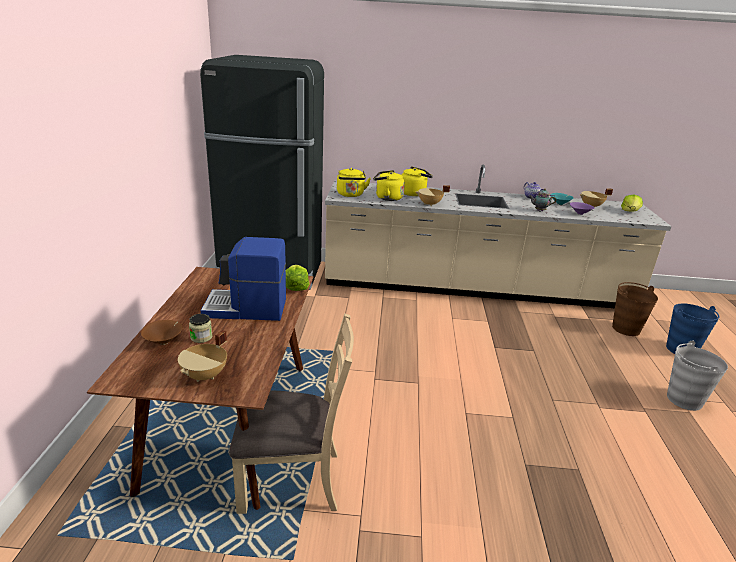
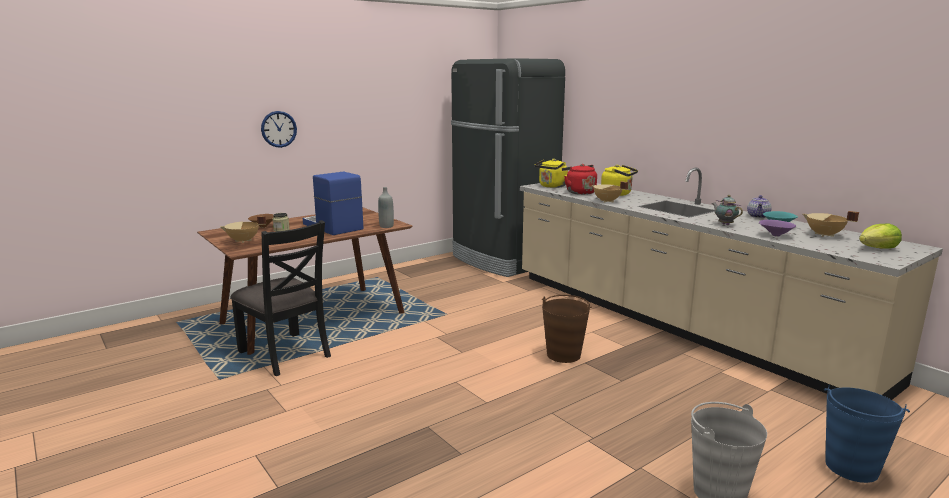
camera: 50 degrees right, 10 degrees down
beige chair [229,313,354,514] -> black chair [230,220,331,376]
lettuce [286,265,309,291] -> grey bottle [378,187,394,228]
yellow kettle [373,170,405,201] -> red kettle [562,164,597,195]
brown bucket [612,282,658,336] -> brown bucket moved to [542,295,592,363]
none -> wall clock [261,111,297,148]

